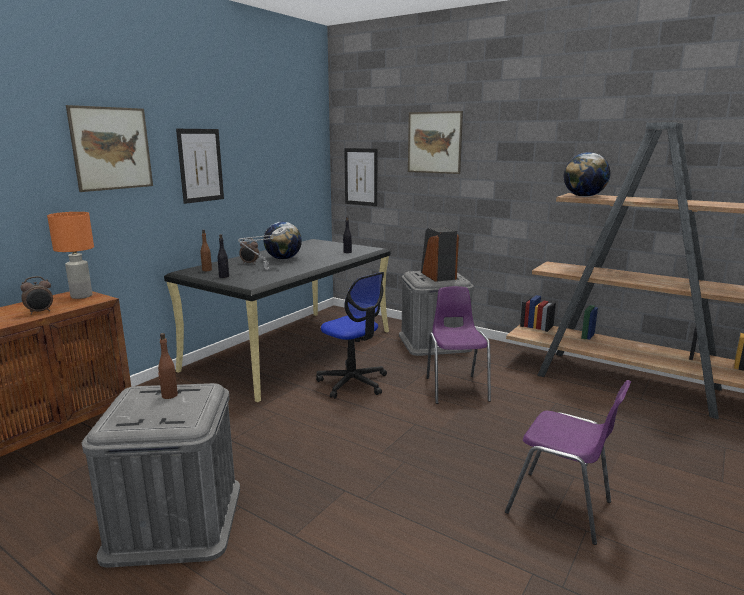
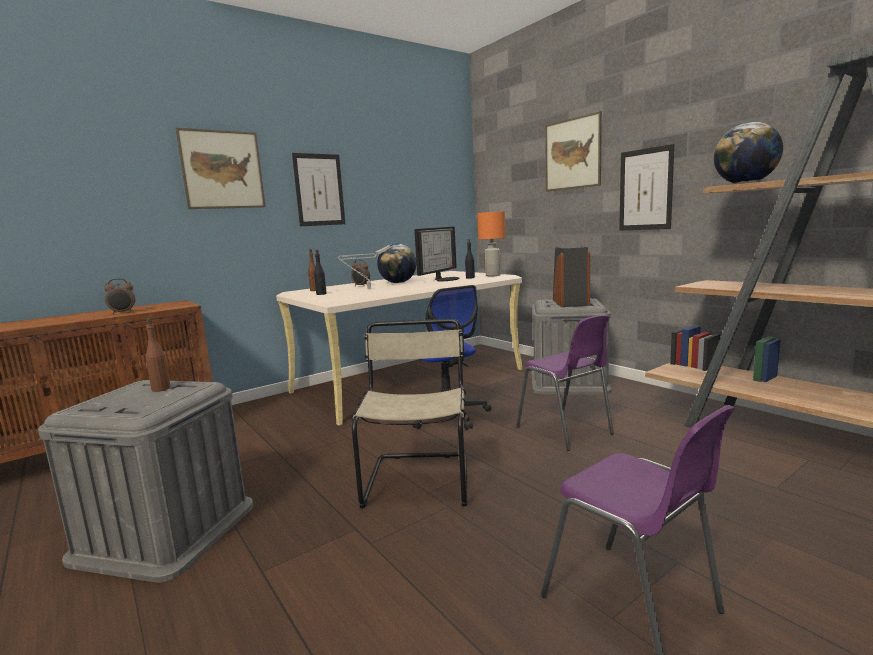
camera: 20 degrees right, 5 degrees down
orange table lamp [47,212,94,299] -> orange table lamp moved to [477,211,506,276]
black desk [164,239,391,402] -> beige desk [276,271,523,426]
picture [344,148,377,206] -> picture moved to [619,144,674,230]
purple chair [427,286,491,404] -> purple chair turned 135 degrees clockwise [516,315,614,451]
none -> beige chair [352,319,467,508]
none -> monitor [414,227,459,282]

